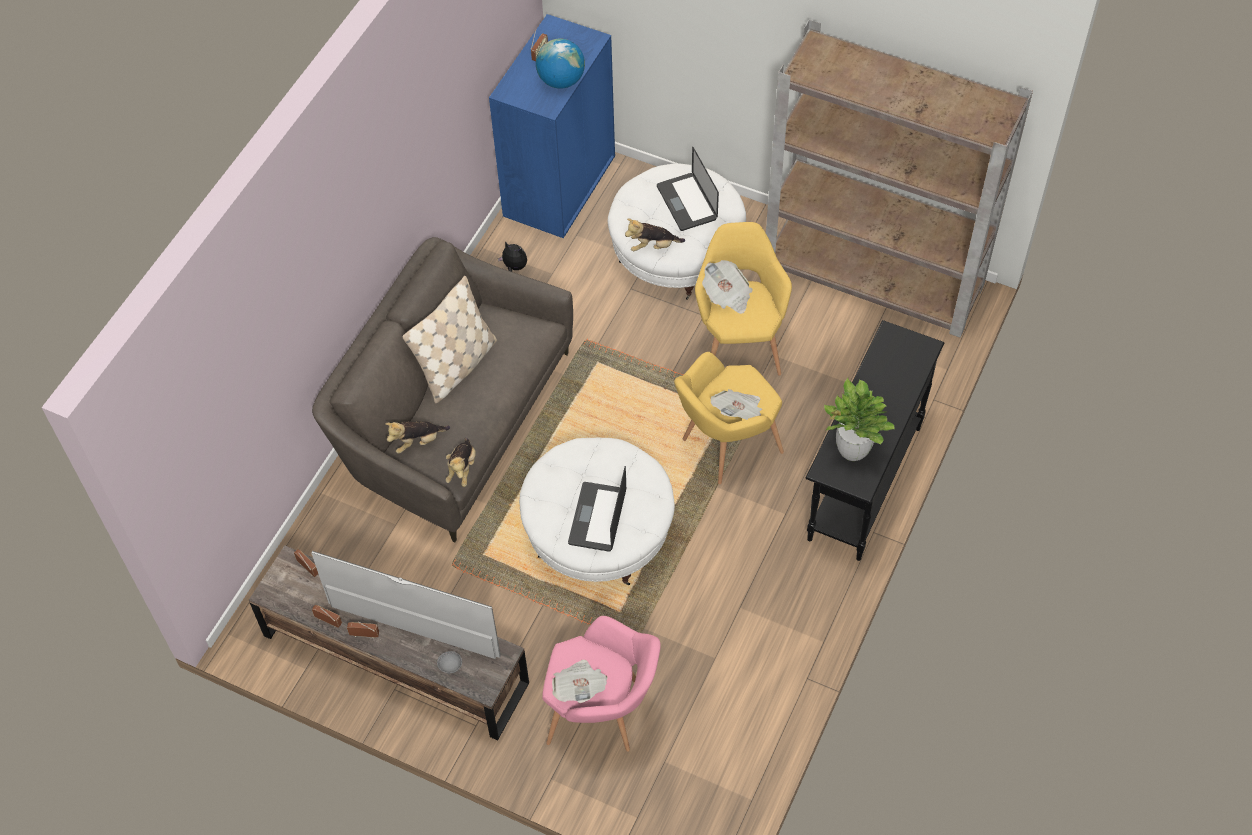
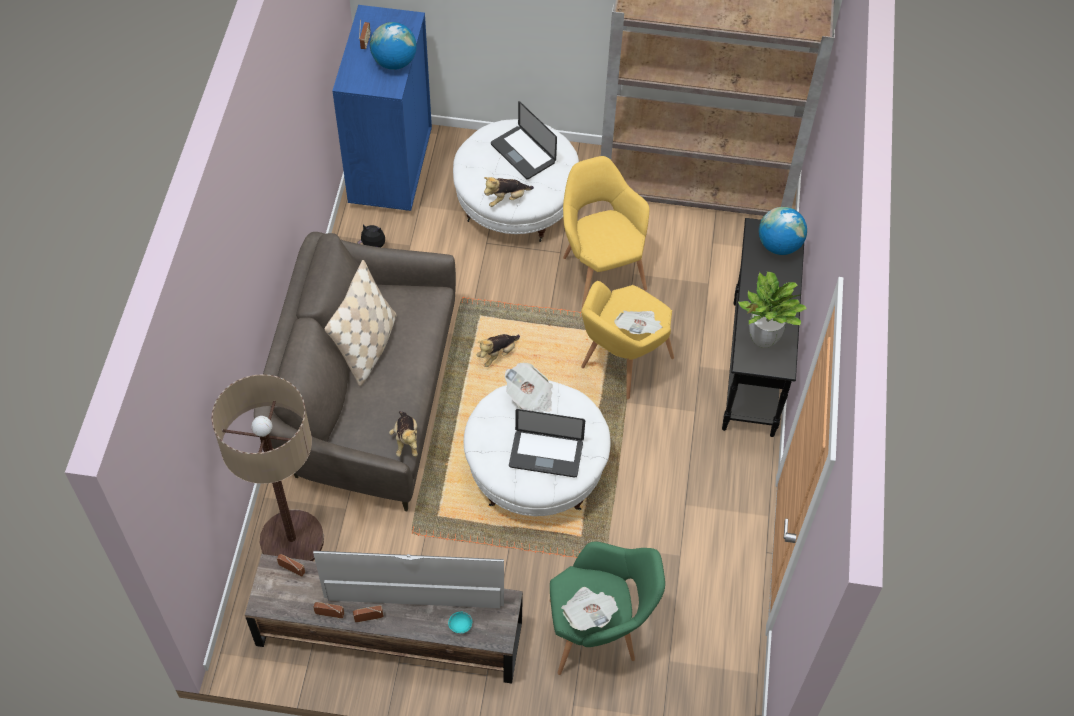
camera: 20 degrees left, 0 degrees up
plush toy [386,421,450,454] -> plush toy moved to [477,334,520,367]
grey bowl [437,651,462,674] -> turquoise bowl [448,611,472,634]
pink armchair [542,616,661,752] -> green armchair [549,542,665,675]
laptop [568,466,626,552] -> laptop turned 75 degrees counterclockwise [509,409,585,477]
newspaper [702,260,753,314] -> newspaper moved to [505,363,553,412]
none -> floor lamp [212,374,324,561]
none -> globe [759,207,807,255]

